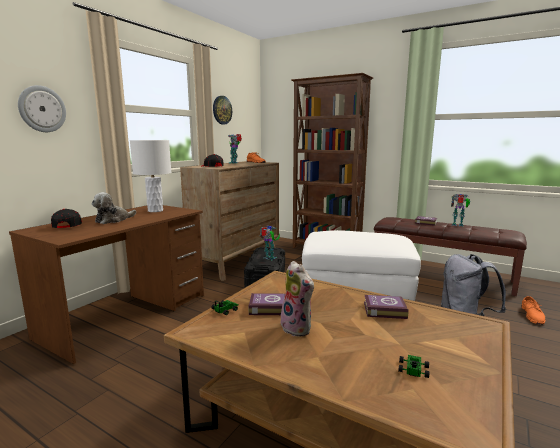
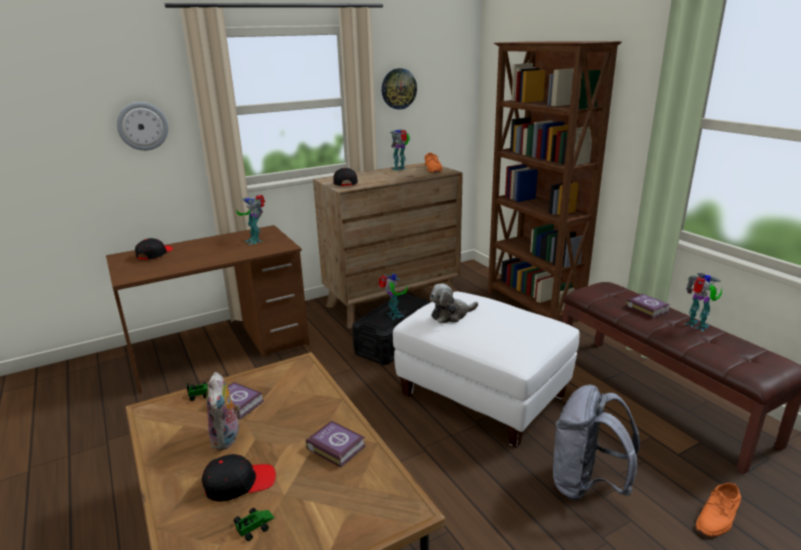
camera: 30 degrees right, 10 degrees up
plush toy [92,192,136,224] -> plush toy moved to [430,284,478,324]
white table lamp [130,140,171,212] -> toy robot [236,195,265,245]
none -> black cap [202,454,276,502]

